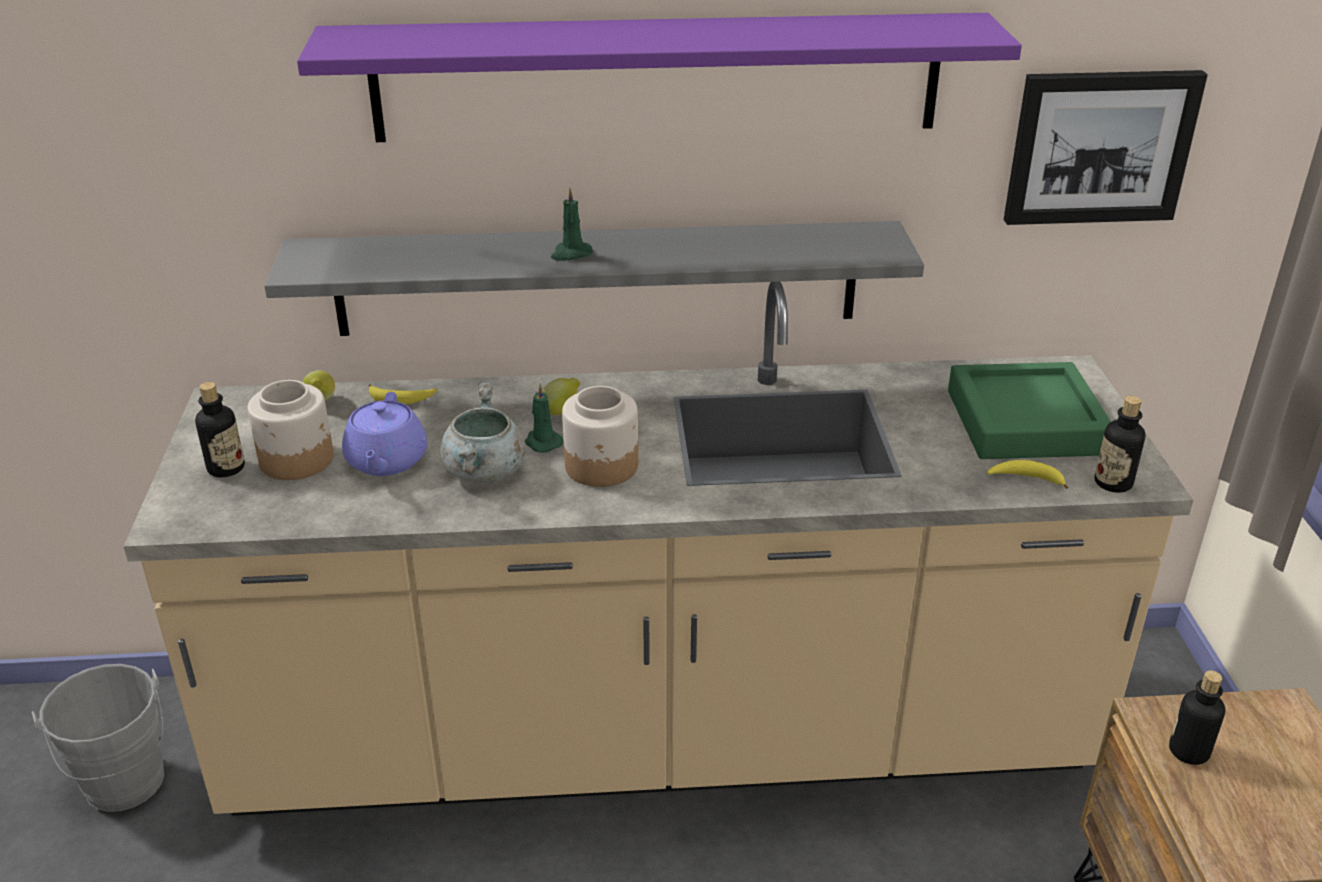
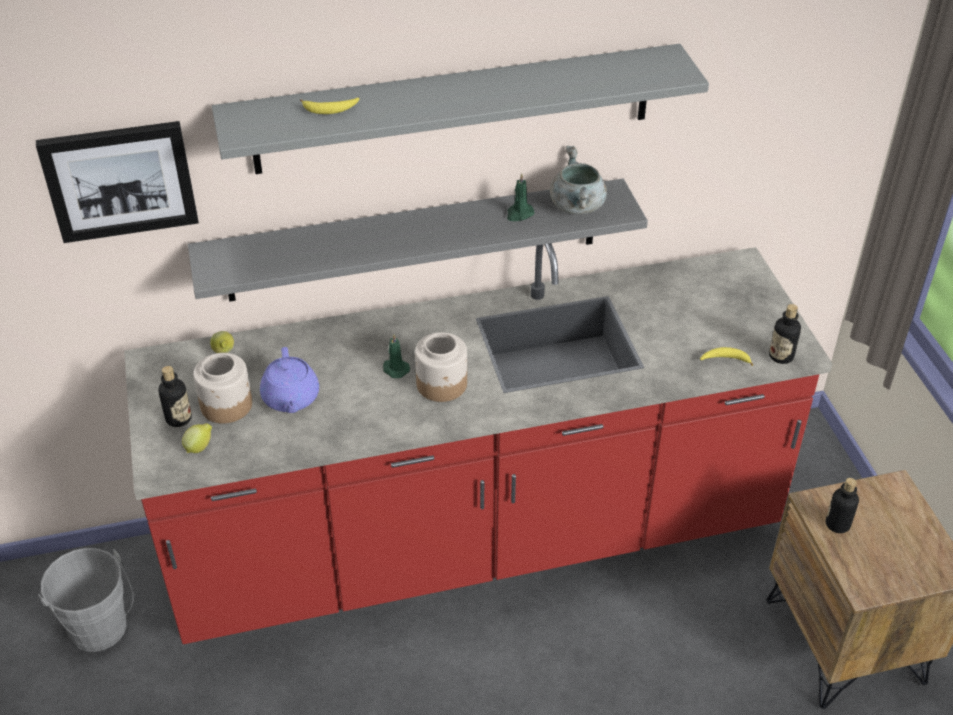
camera: 10 degrees left, 10 degrees up
beige counter [123,282,1193,816] -> red counter [124,243,833,644]
purple shelf [297,13,1022,142] -> grey shelf [212,44,709,174]
banana [369,384,437,404] -> banana moved to [300,98,359,114]
grey cooking pot [440,382,525,482] -> grey cooking pot moved to [550,146,607,214]
lemon [542,378,580,415] -> lemon moved to [182,423,212,453]
green candle [551,188,593,261] -> green candle moved to [507,173,534,221]
green tray [948,362,1111,459] -> none
picture [1004,70,1208,225] -> picture moved to [36,121,199,243]

